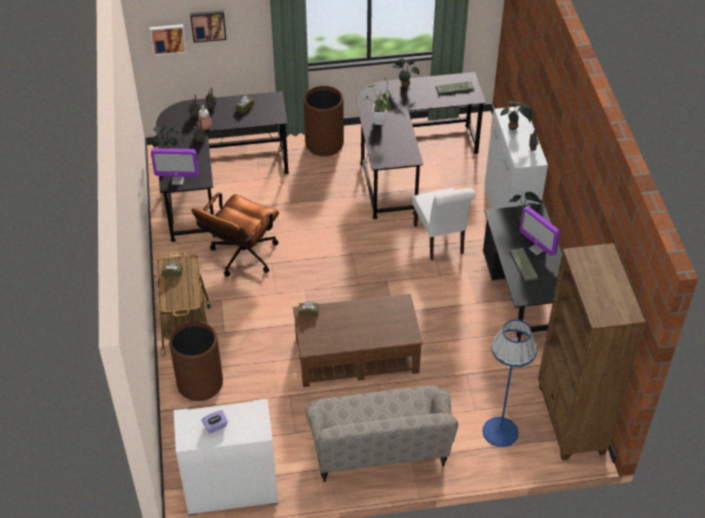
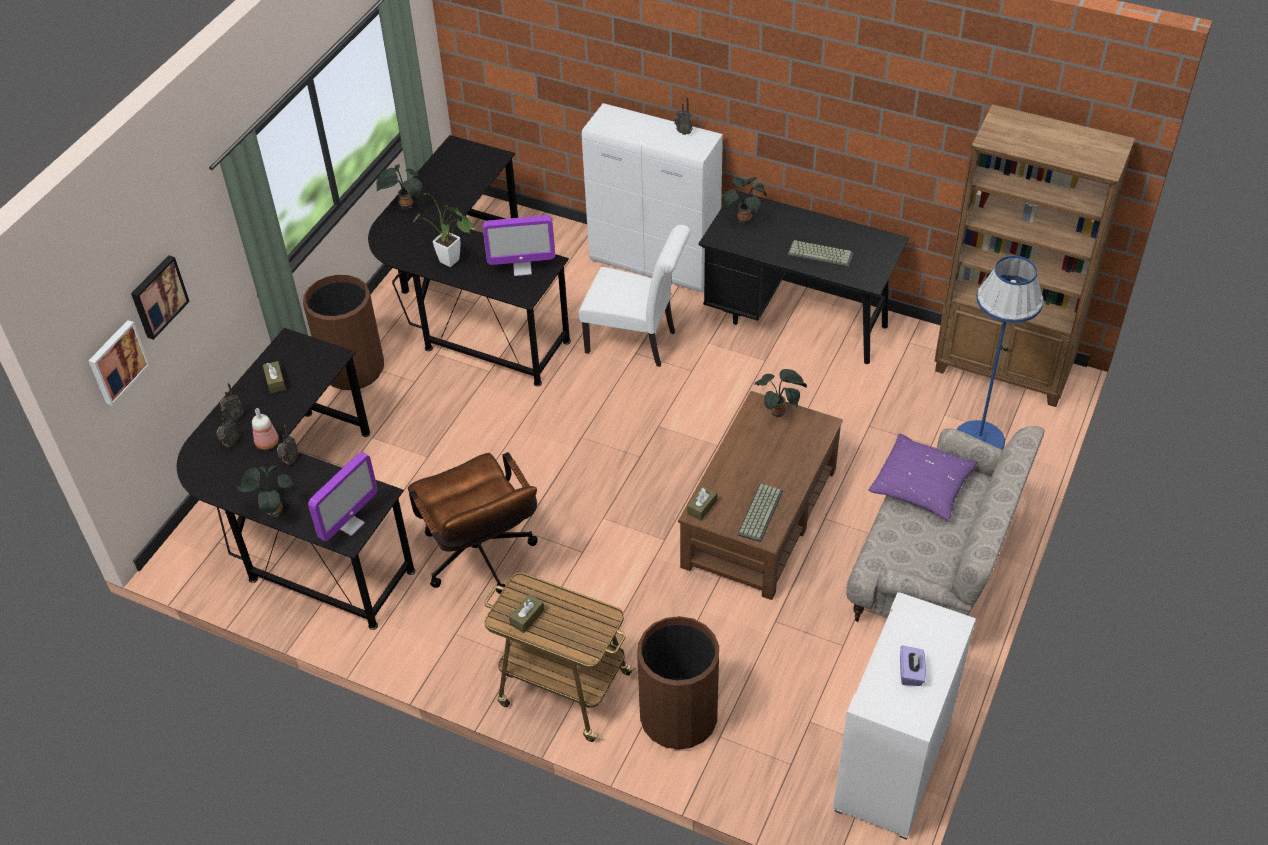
camera: 55 degrees left, 0 degrees up
keyboard [435,81,475,95] -> keyboard moved to [738,484,783,542]
potted plant [500,101,532,130] -> potted plant moved to [754,369,807,417]
monitor [520,206,560,256] -> monitor moved to [483,215,555,276]
none -> purple pillow [868,433,978,521]

